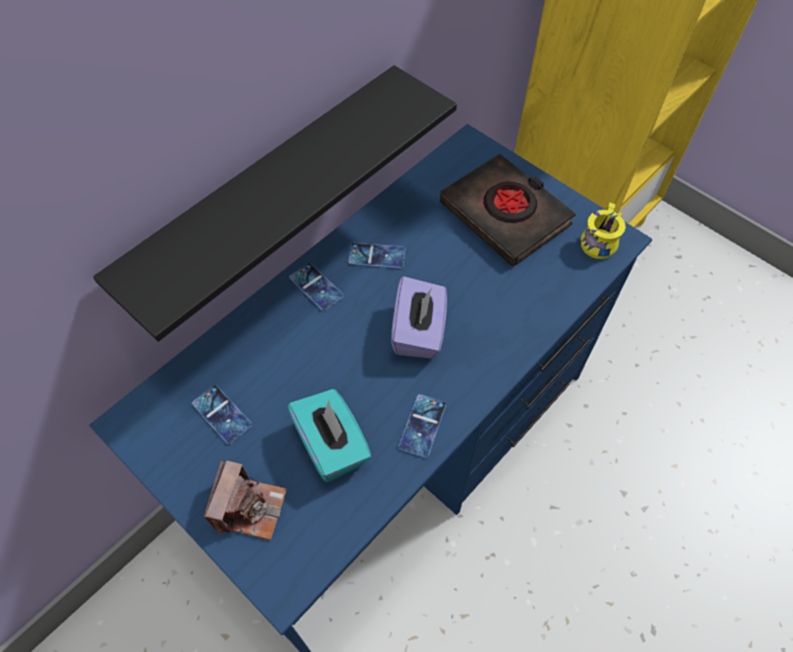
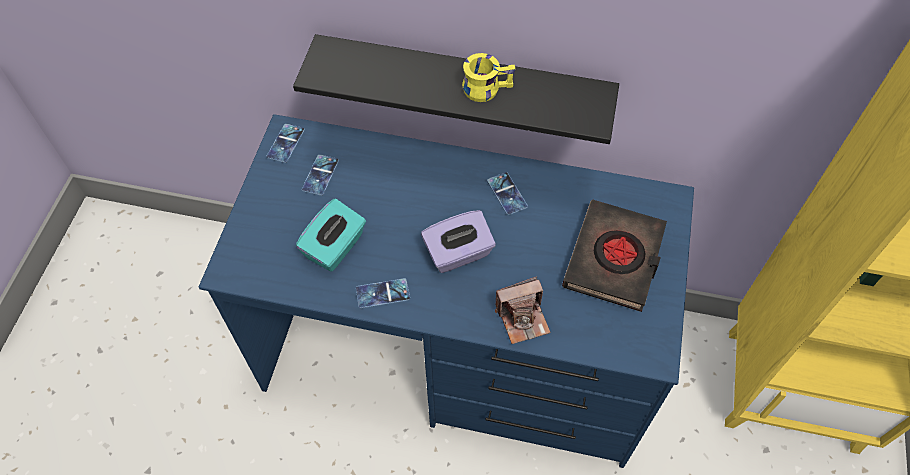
camera: 60 degrees right, 0 degrees up
camera [204,460,287,540] -> camera moved to [495,276,551,344]
phone [289,263,344,311] -> phone moved to [266,124,305,163]
yellow mug [581,202,626,259] -> yellow mug moved to [462,53,515,102]

